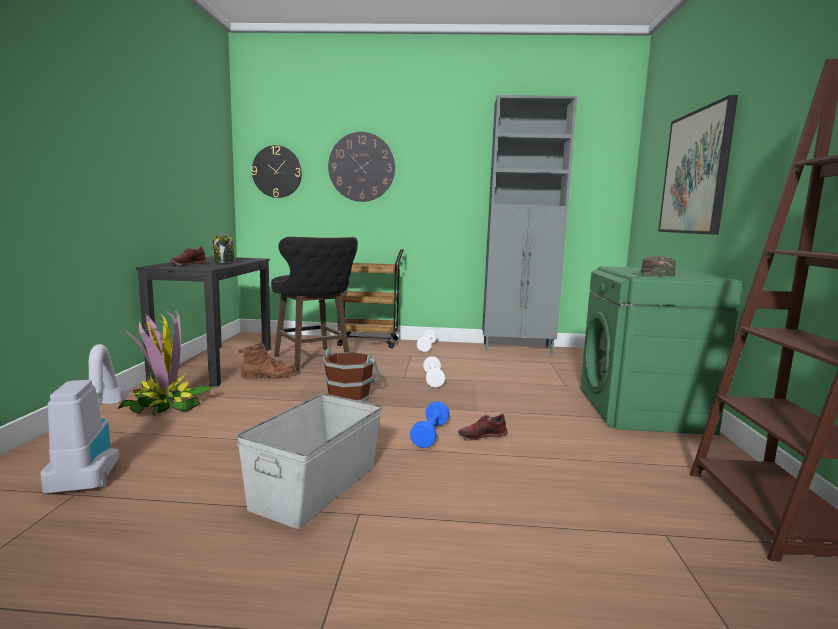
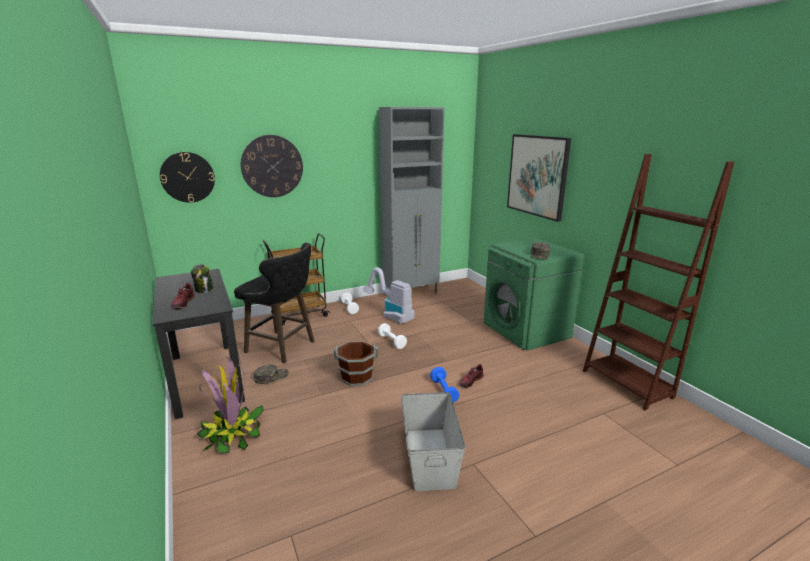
camera: 30 degrees left, 10 degrees up
vacuum cleaner [40,344,129,494] -> vacuum cleaner moved to [363,267,414,325]
brown boot [238,342,297,379] -> green cap [254,365,289,384]

